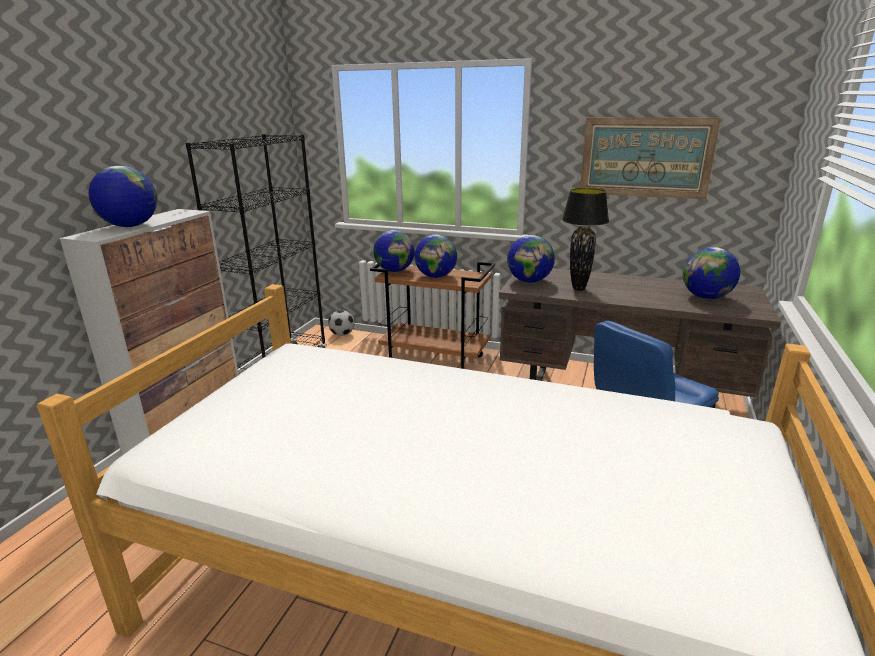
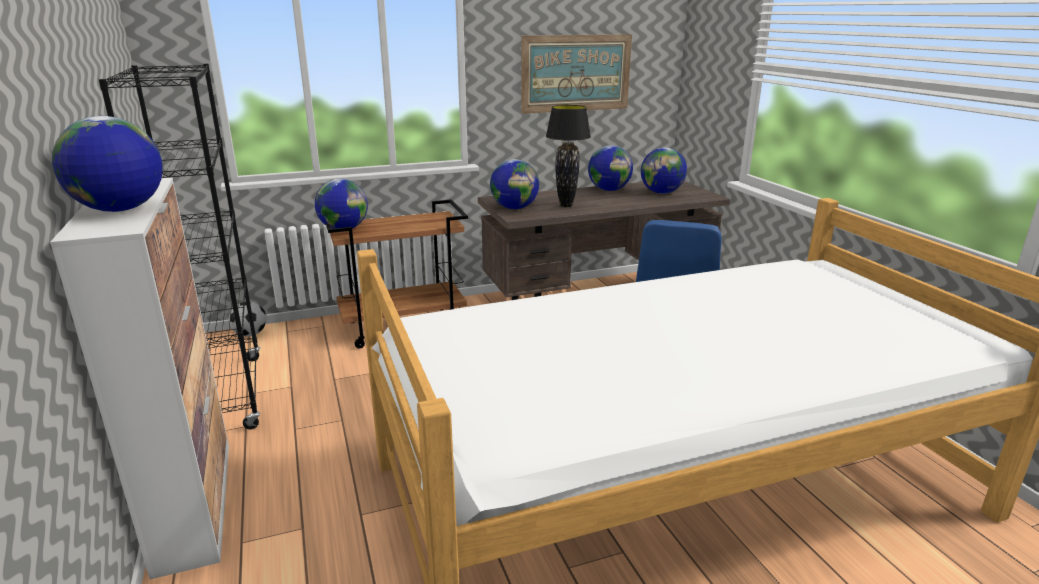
camera: 40 degrees left, 0 degrees up
globe [414,235,457,278] -> globe moved to [588,145,633,191]

